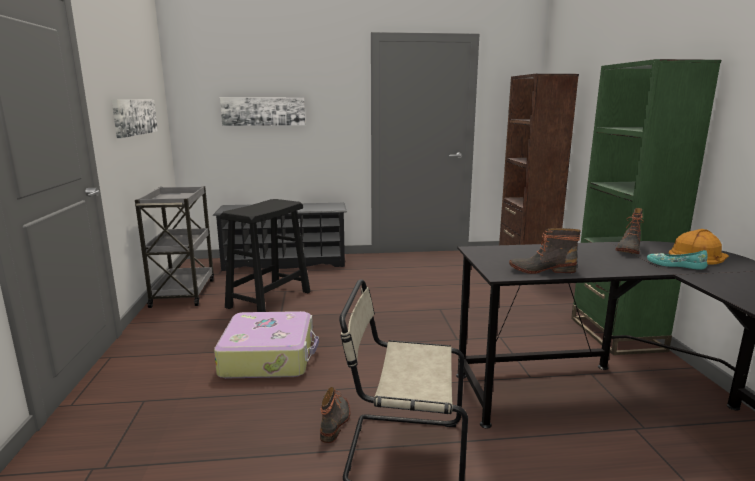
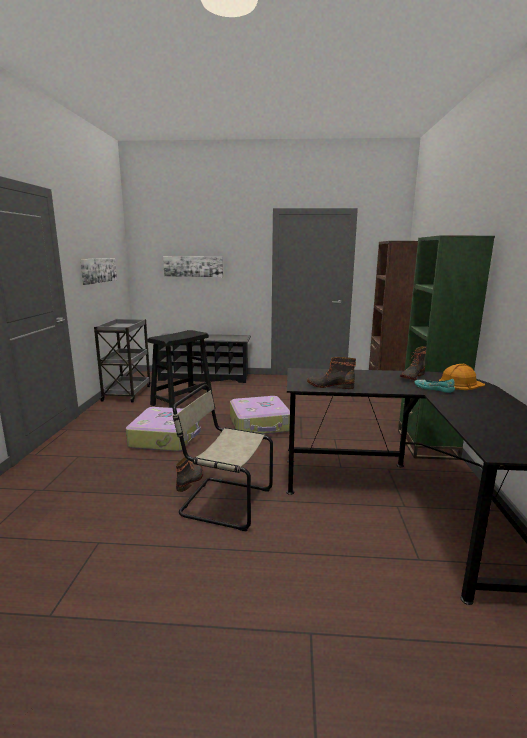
camera: 10 degrees right, 0 degrees up
none -> suitcase [230,396,290,434]

